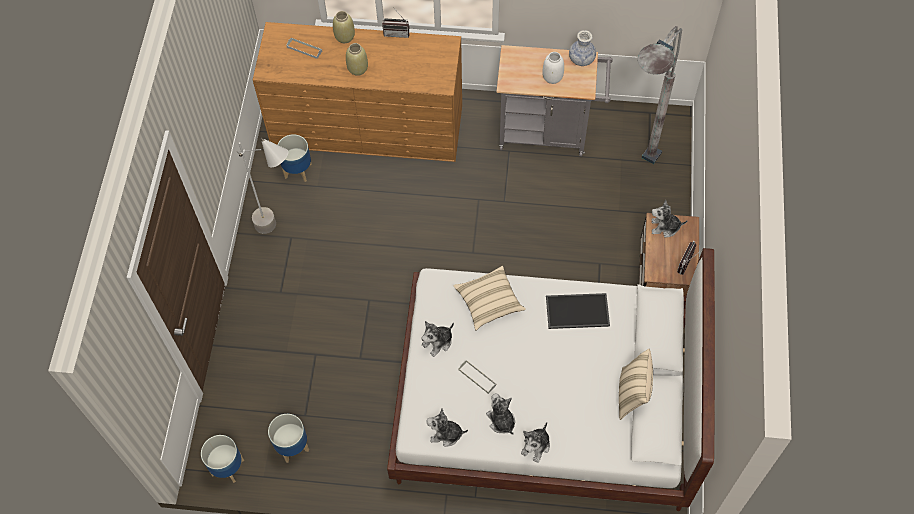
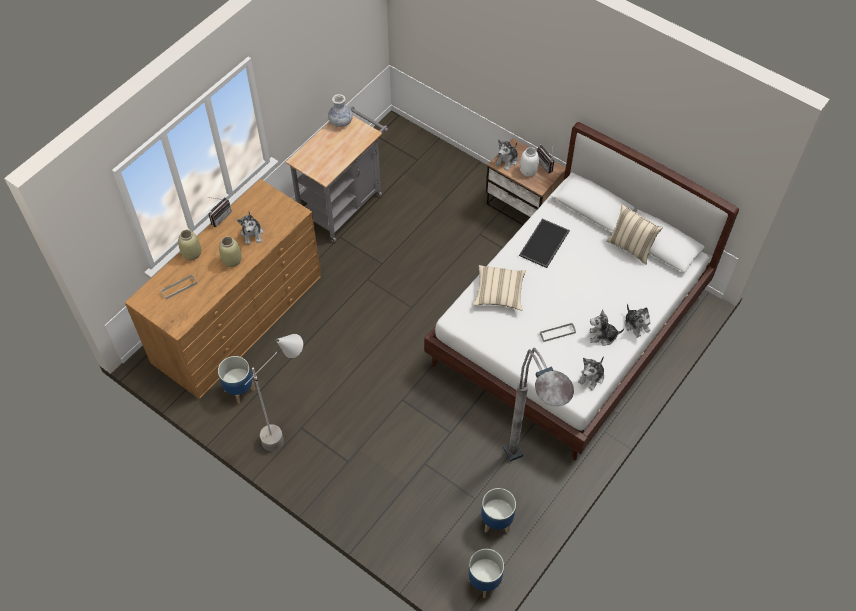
camera: 60 degrees left, 5 degrees down
plush toy [421,321,454,357] -> plush toy moved to [237,212,264,245]
white vase [542,52,564,84] -> white vase moved to [520,147,539,177]
grey floor lamp [638,26,682,164] -> grey floor lamp moved to [503,348,574,462]

